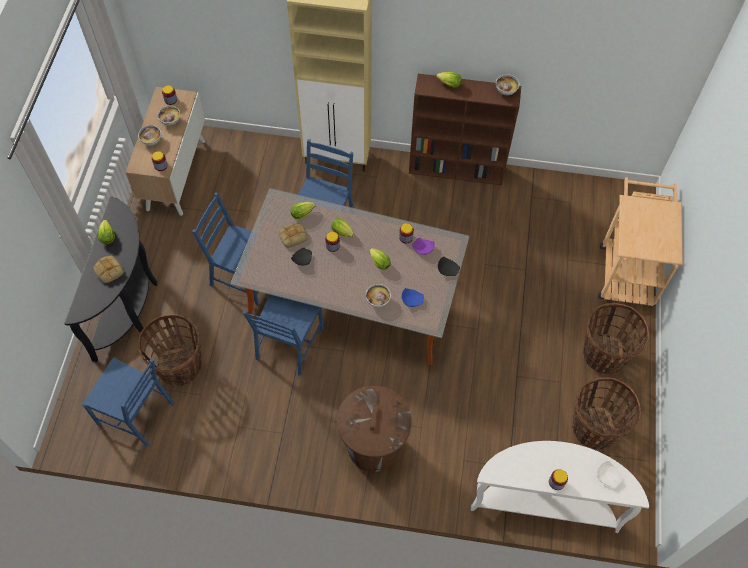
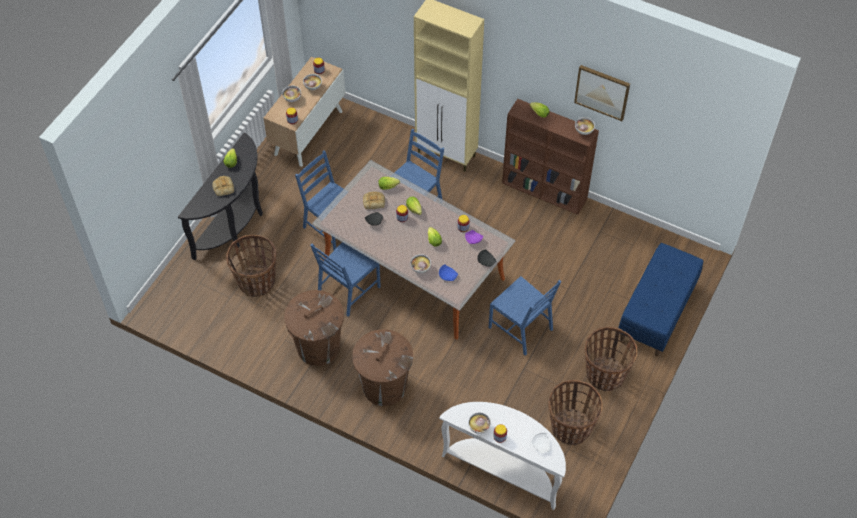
camera: 20 degrees right, 5 degrees down
blue chair [82,357,175,447] -> blue chair moved to [489,276,562,356]
beige cart [598,177,683,306] -> blue bench [619,243,703,356]
none -> brown trash can [284,290,344,366]
none -> bowl [468,412,491,434]
none -> picture [574,65,630,121]

